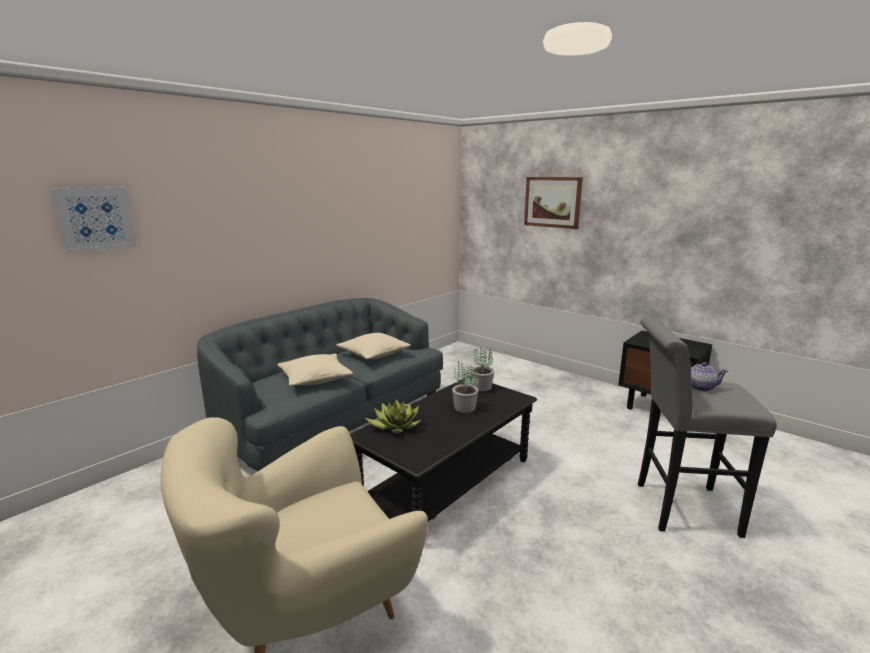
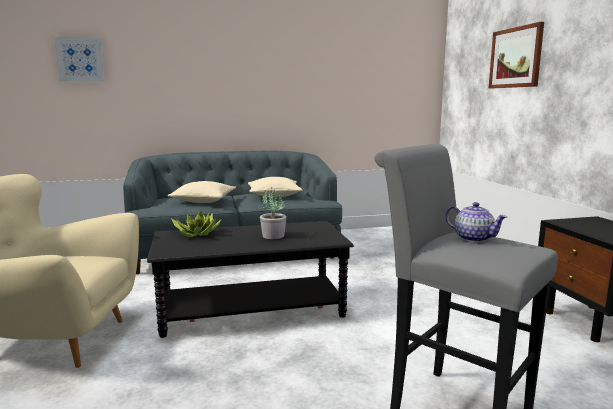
camera: 35 degrees right, 5 degrees down
potted plant [470,348,494,391] -> none

